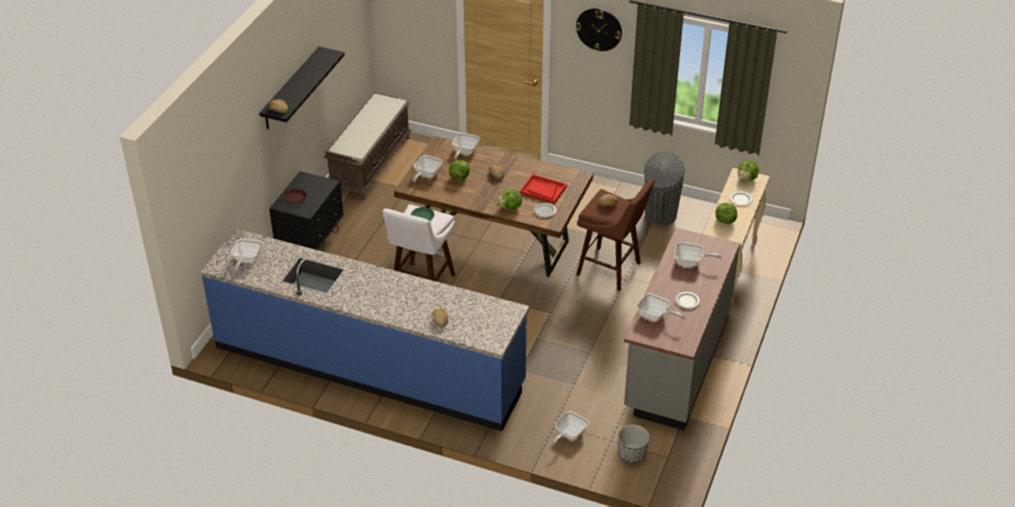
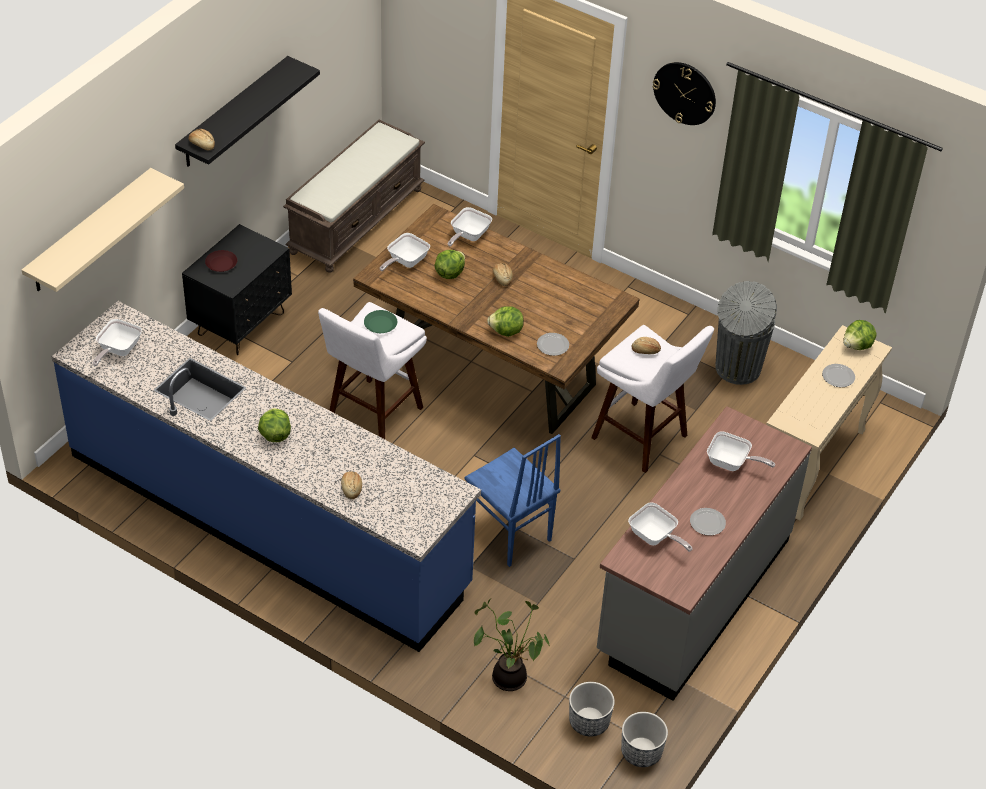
camera: 10 degrees right, 5 degrees up
red tray [520,174,567,204] -> none
frying pan [551,411,589,446] -> potted plant [474,598,550,691]
brown stool [576,178,655,291] -> white stool [591,325,714,473]
lettuce [715,203,737,224] -> lettuce moved to [258,408,291,442]
none -> beige shelf [22,168,184,292]
none -> blue chair [465,434,561,567]
none -> planter [621,712,668,767]

